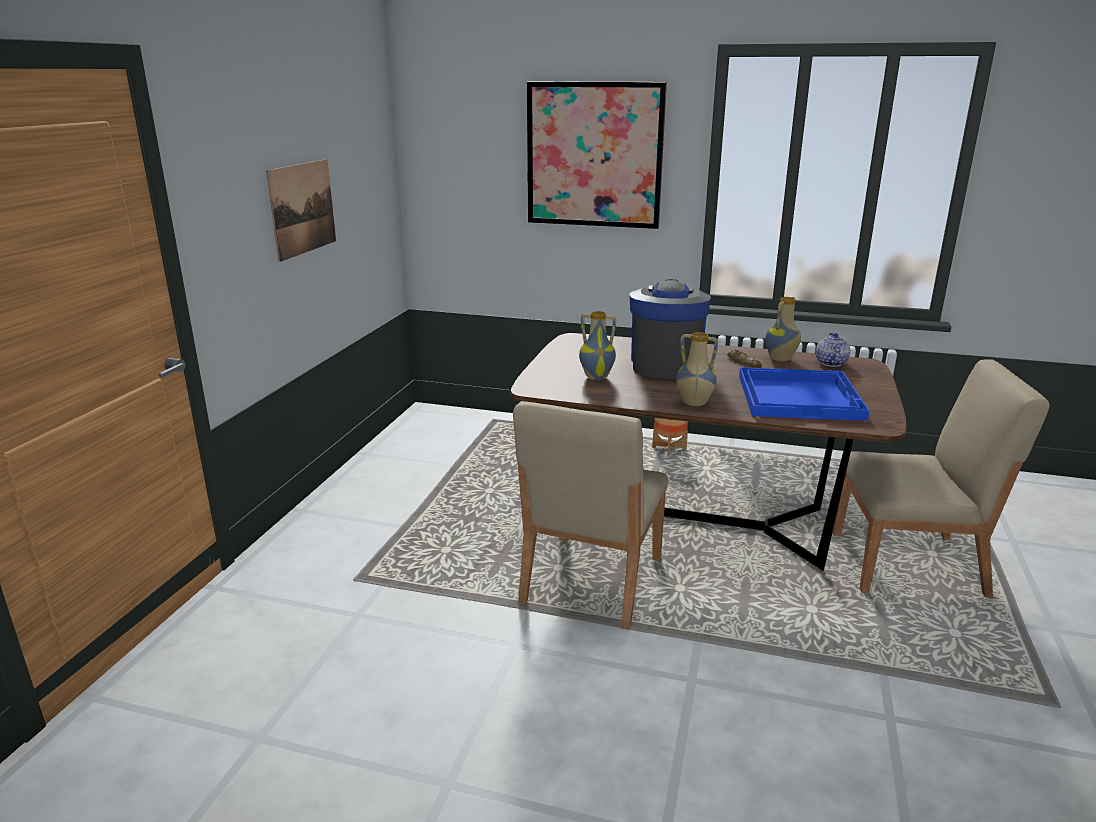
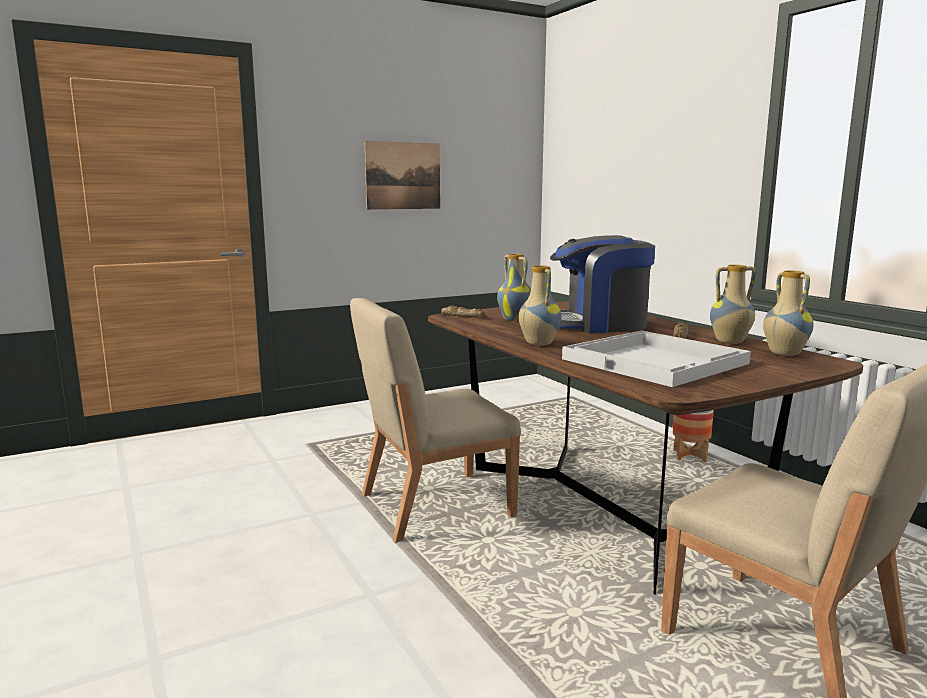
camera: 45 degrees right, 10 degrees down
picture [527,81,667,229] -> none
coffee machine [630,279,711,379] -> coffee machine turned 150 degrees counterclockwise [550,235,655,333]
blue tray [739,367,869,421] -> white tray [562,331,751,387]
teapot [816,333,850,367] -> vase [763,271,813,356]
none -> bread [442,305,486,318]

